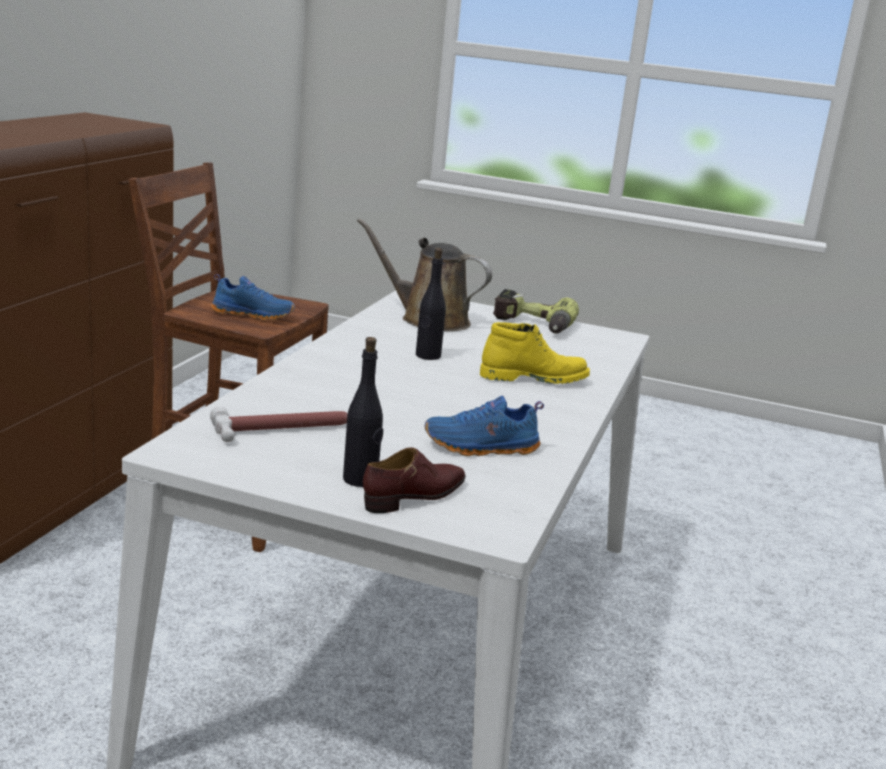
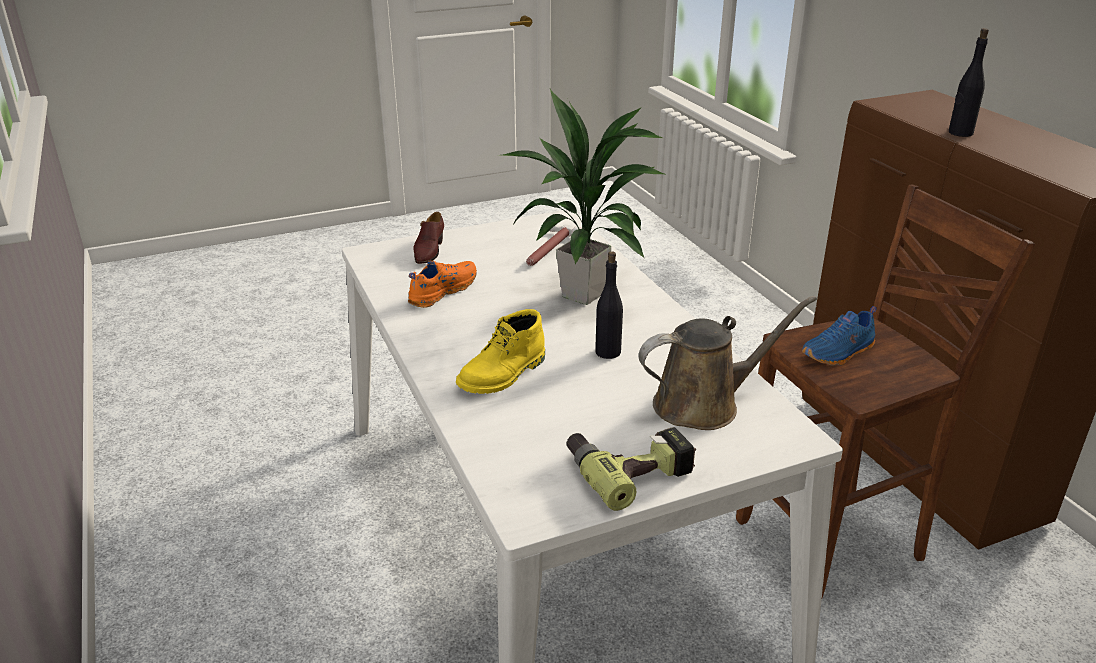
camera: 140 degrees right, 10 degrees up
black bottle [343,337,383,487] -> black bottle moved to [949,28,989,137]
blue shoe [425,396,544,456] -> orange shoe [408,261,477,308]
none -> potted plant [501,89,664,305]

